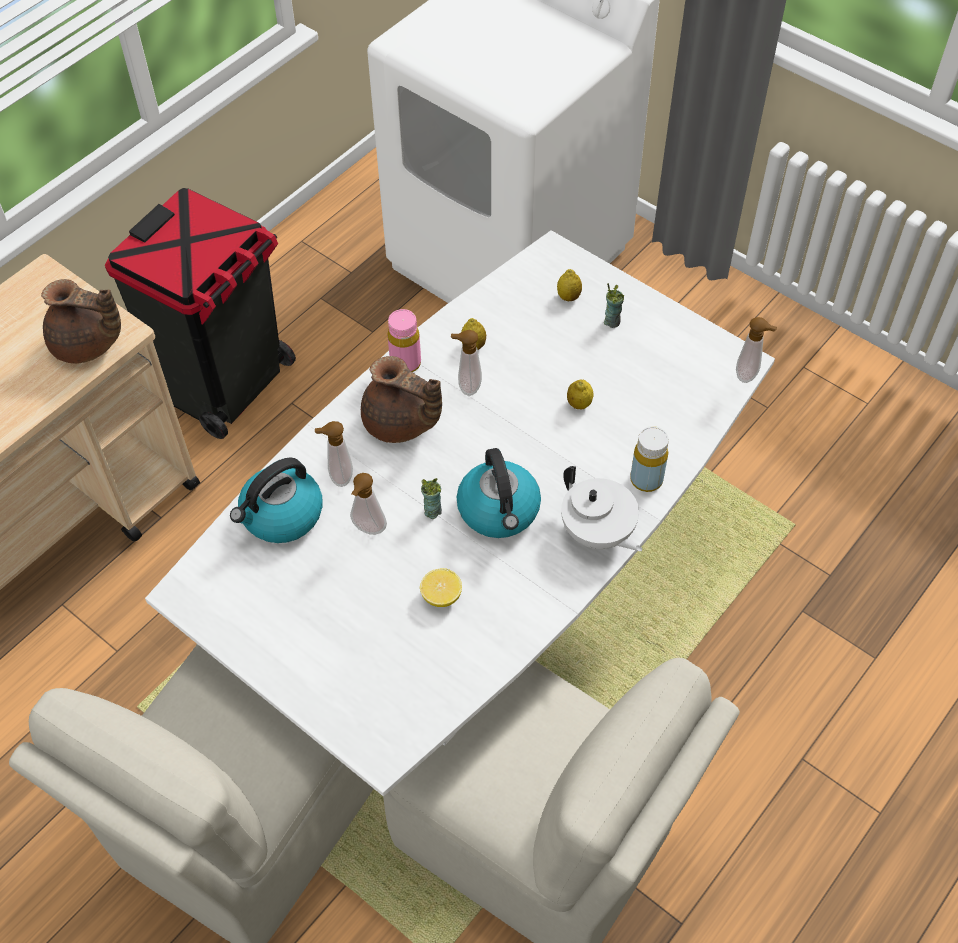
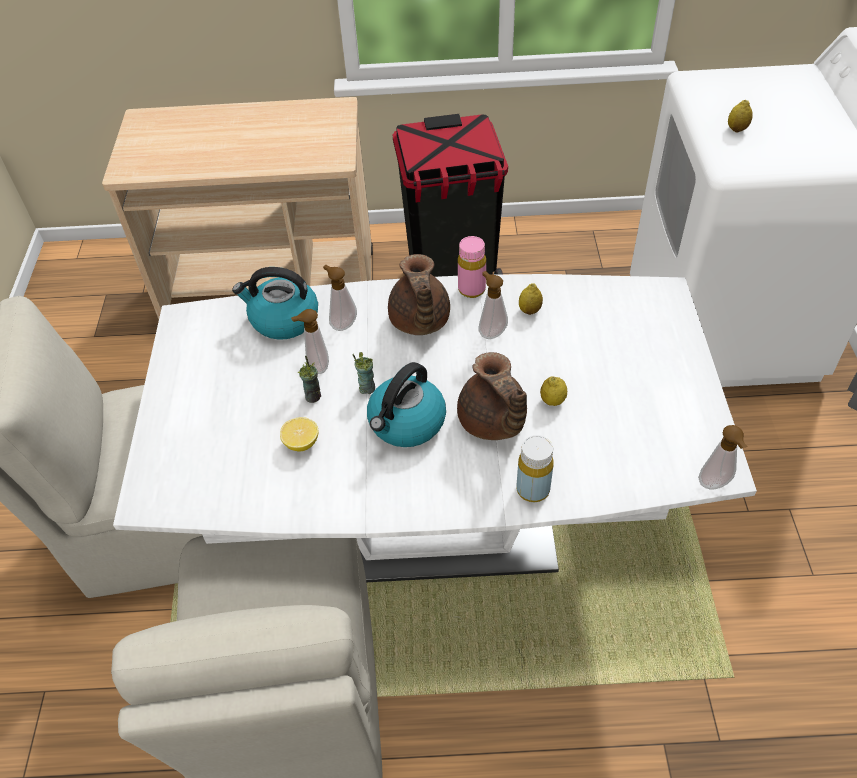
camera: 50 degrees right, 5 degrees down
brown teapot [41,279,121,364] -> brown teapot moved to [457,352,527,440]
lemon [557,269,582,301] -> lemon moved to [728,100,753,132]
white teapot [561,466,642,551] -> none
cup [604,283,624,328] -> cup moved to [297,356,321,403]

